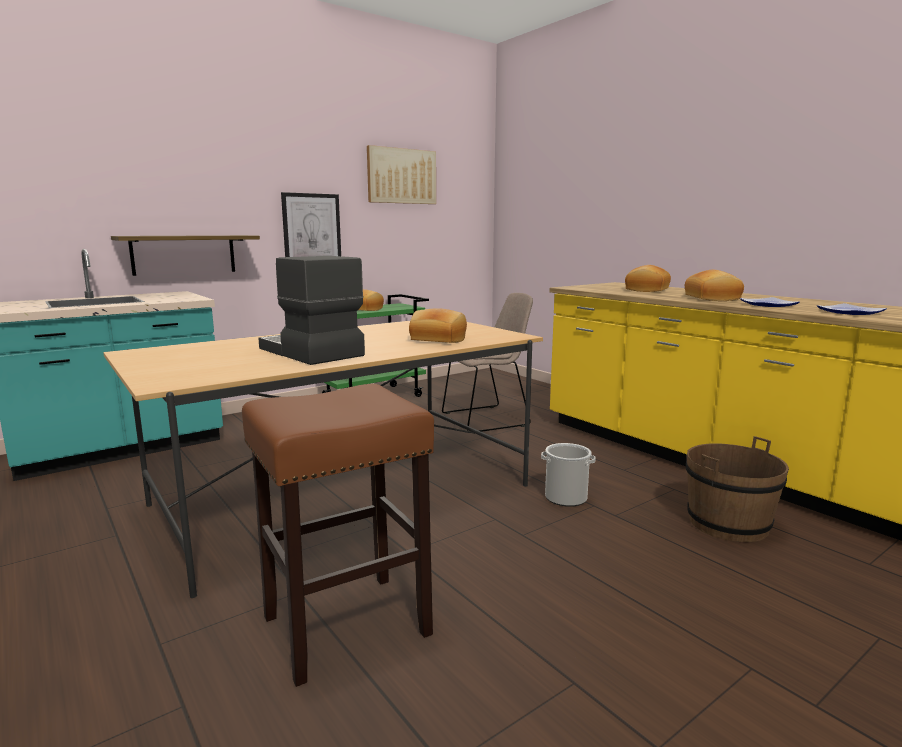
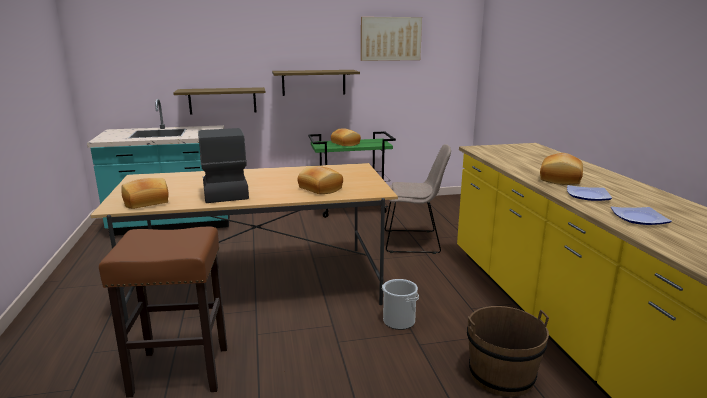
camera: 25 degrees right, 5 degrees up
picture [281,192,341,257] -> shelf [272,70,360,96]
bread [625,265,671,292] -> bread moved to [121,178,169,209]

